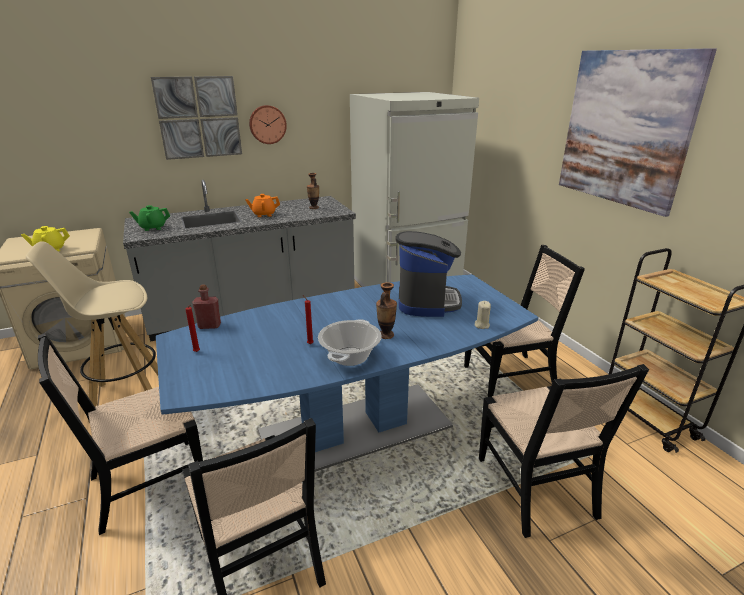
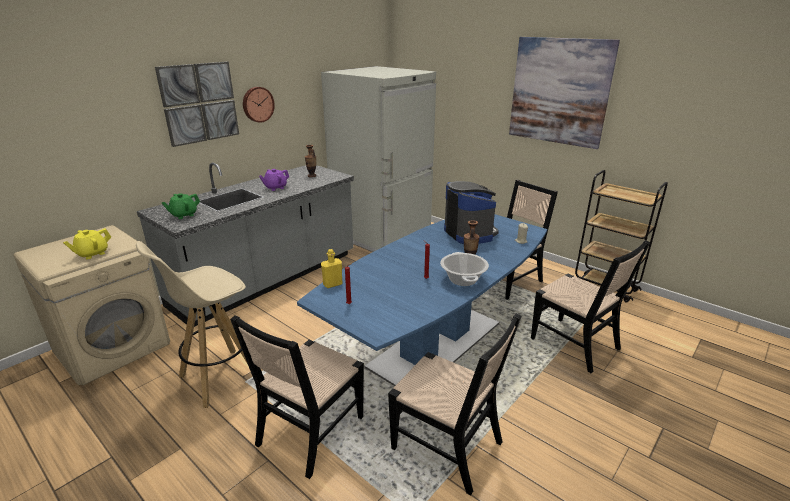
camera: 25 degrees left, 0 degrees up
red bottle [192,284,221,329] -> yellow bottle [321,249,342,288]
orange teapot [245,194,280,217] -> purple teapot [259,169,289,191]

